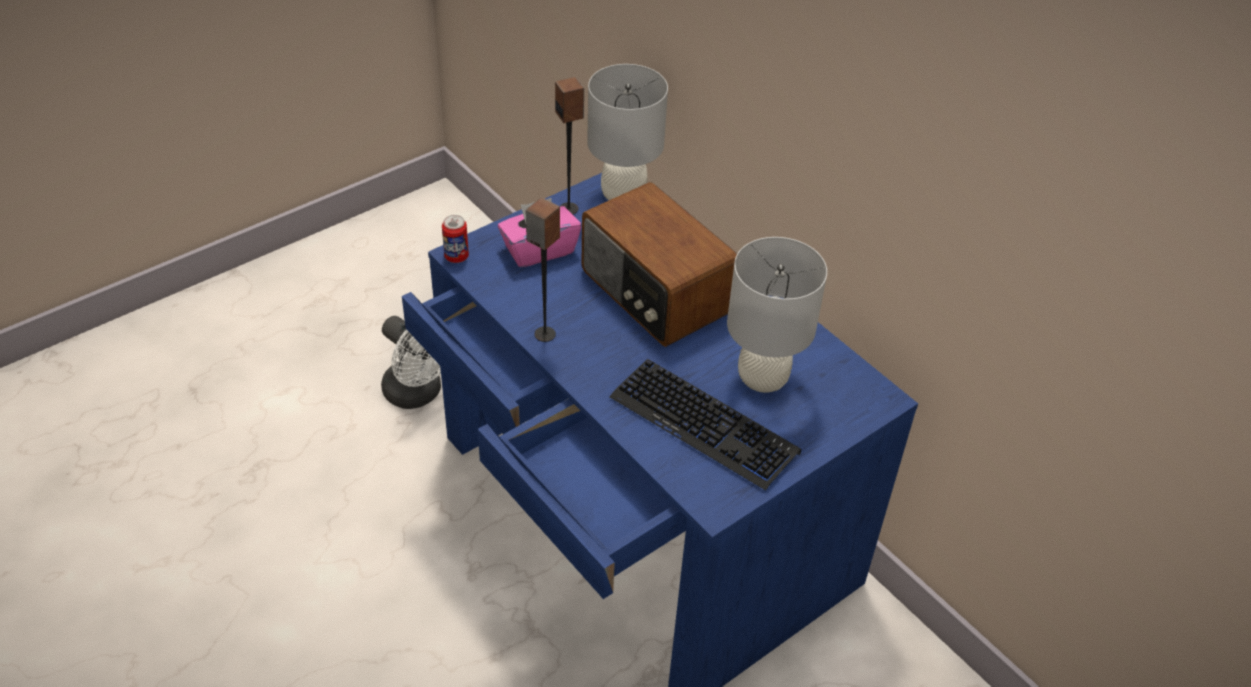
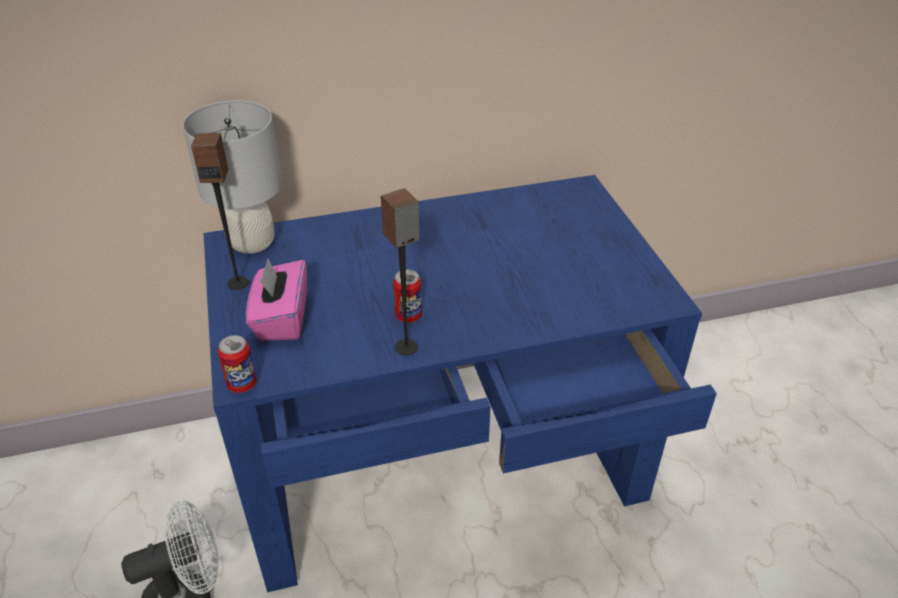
camera: 65 degrees left, 5 degrees down
radio [582,182,737,347] -> none
keyboard [610,359,801,490] -> none
grey table lamp [727,237,827,393] -> none
none -> can [393,270,422,323]

